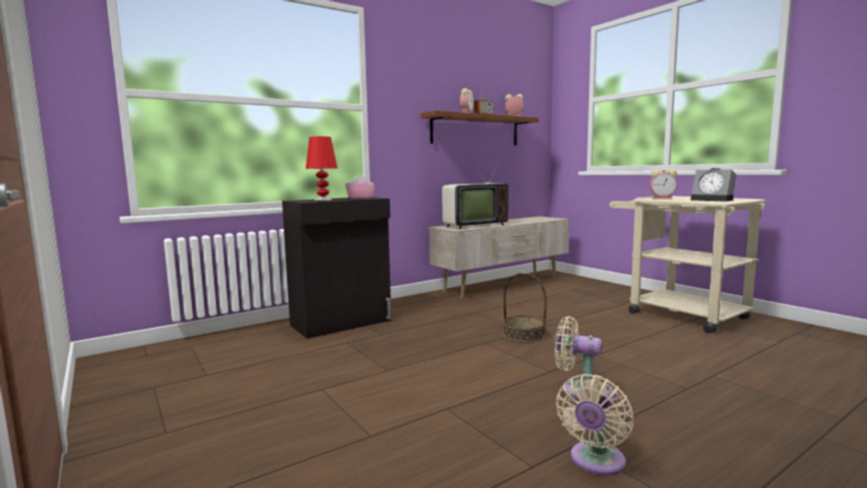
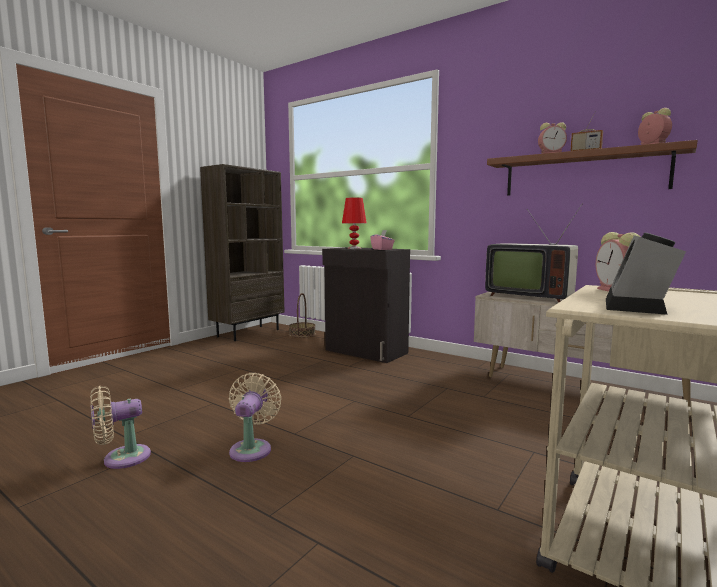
camera: 70 degrees right, 0 degrees up
basket [503,273,547,343] -> basket moved to [289,293,316,338]
beige fan [556,374,634,476] -> beige fan turned 45 degrees counterclockwise [90,386,151,469]
none -> brown bookcase [200,164,285,341]

